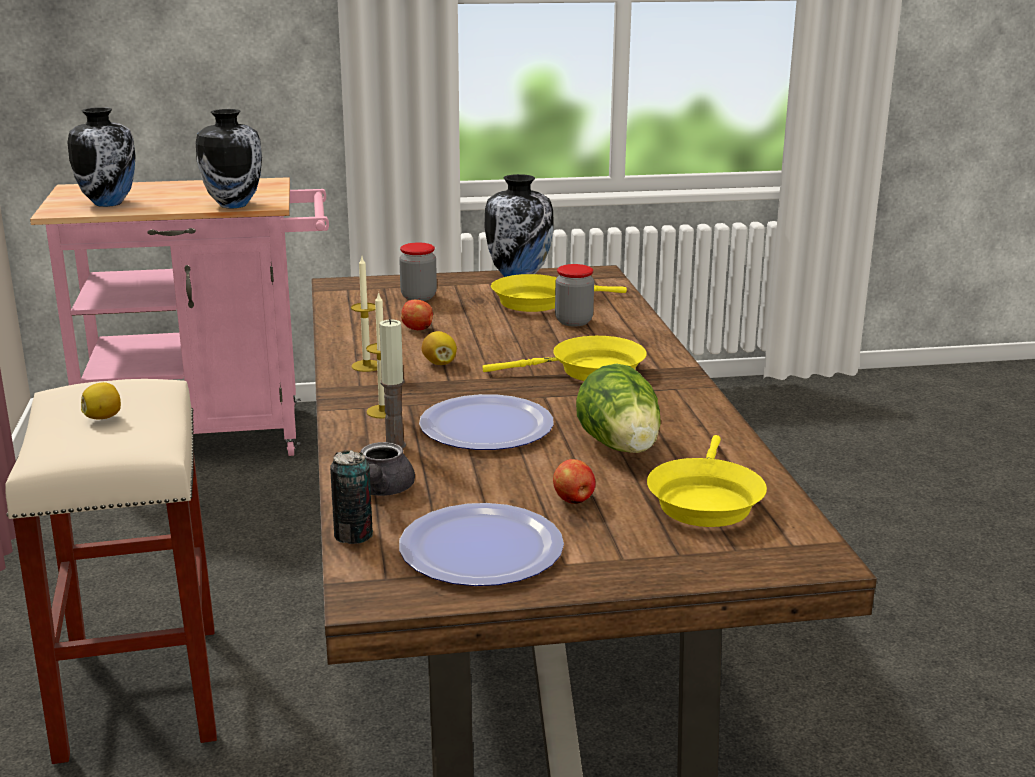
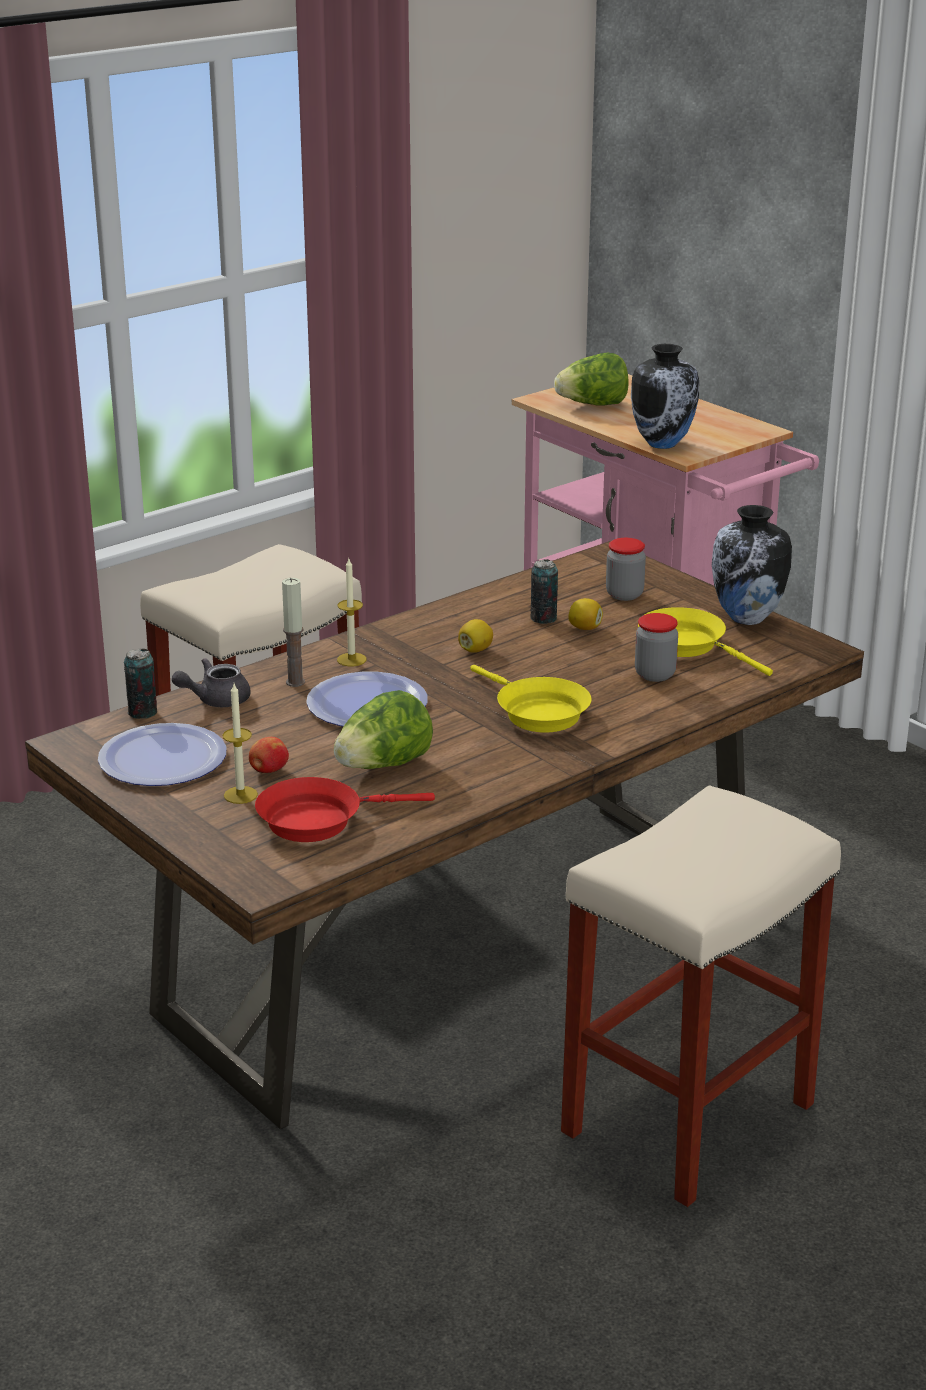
camera: 60 degrees right, 5 degrees up
vase [67,107,136,207] -> lettuce [554,353,628,406]
lemon [81,382,121,419] -> lemon moved to [568,598,603,630]
candle [351,257,377,372] -> candle moved to [222,684,258,804]
apple [401,300,433,330] -> can [530,559,558,624]
yellow frying pan [647,435,767,527] -> red frying pan [255,777,435,842]
none -> beige stool [561,785,841,1207]

